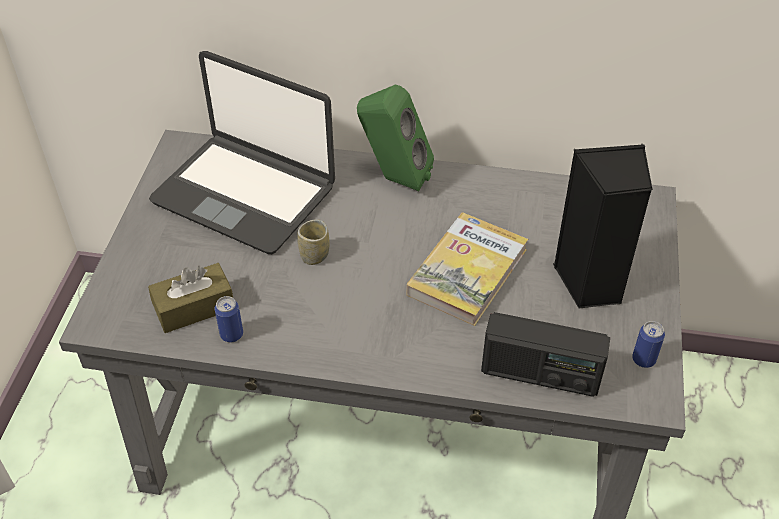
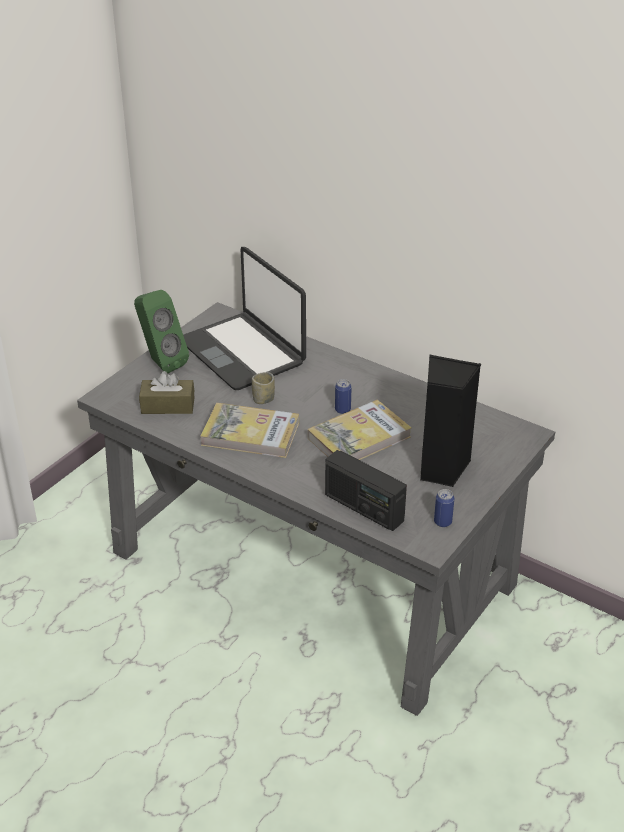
camera: 25 degrees right, 10 degrees down
can [215,296,243,342] -> can moved to [335,379,352,414]
green speaker [357,85,434,191] -> green speaker moved to [134,290,189,373]
none -> book [200,403,299,458]

